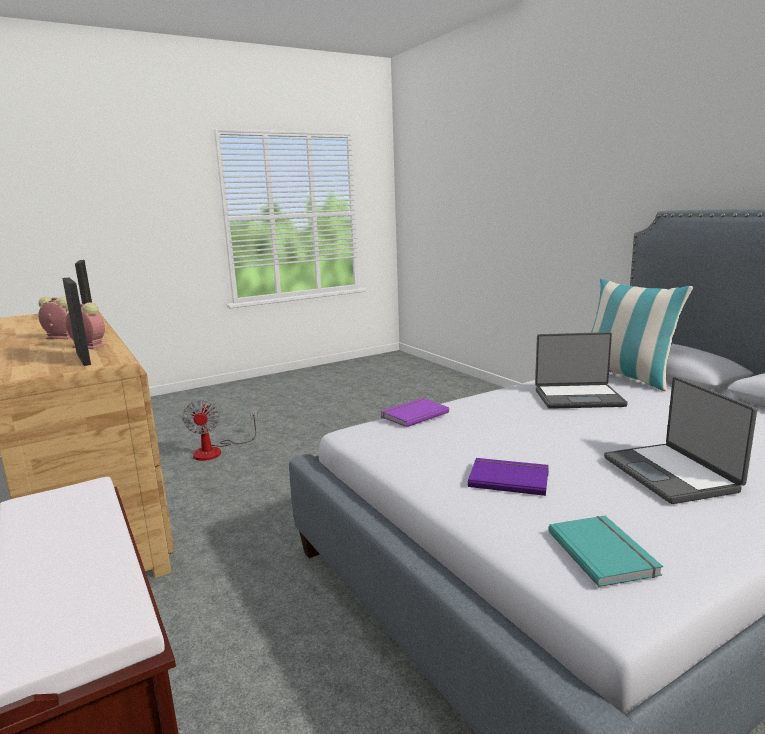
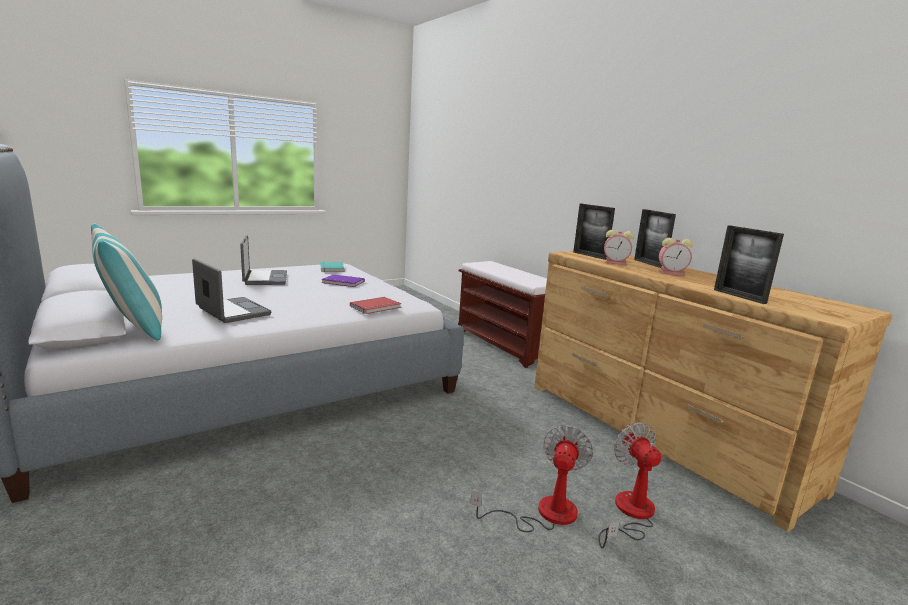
camera: 175 degrees right, 0 degrees up
purple book [380,398,449,427] -> red book [350,297,401,314]
laptop [535,332,628,409] -> laptop turned 45 degrees clockwise [192,259,271,323]
none -> fan [470,425,593,532]
none -> picture frame [634,209,676,268]

